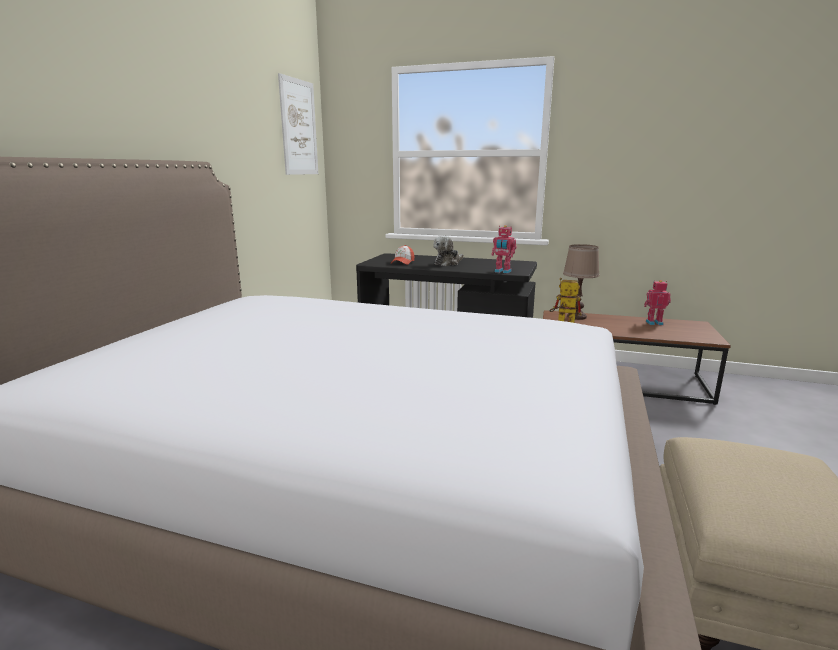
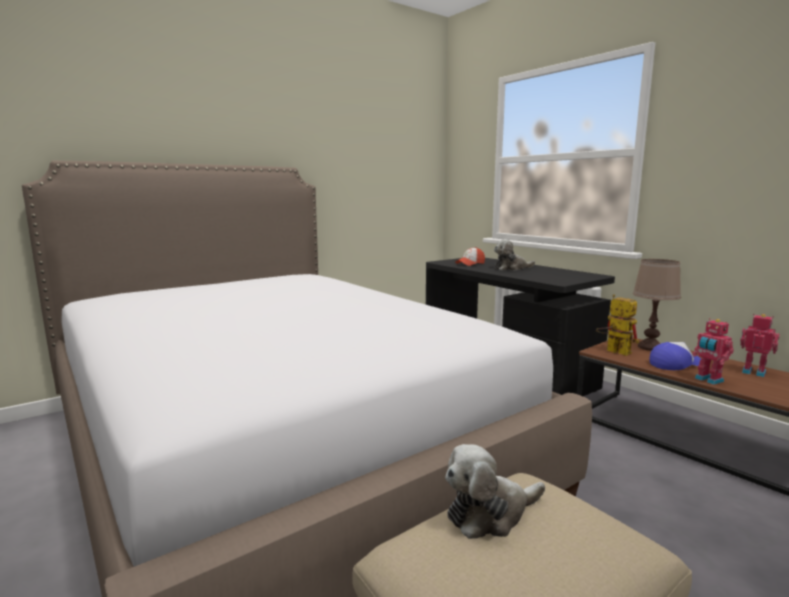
camera: 35 degrees right, 5 degrees down
picture [278,73,318,175] -> none
toy robot [492,225,517,273] -> toy robot moved to [692,318,734,385]
none -> plush toy [445,444,545,539]
none -> cap [650,342,701,370]

